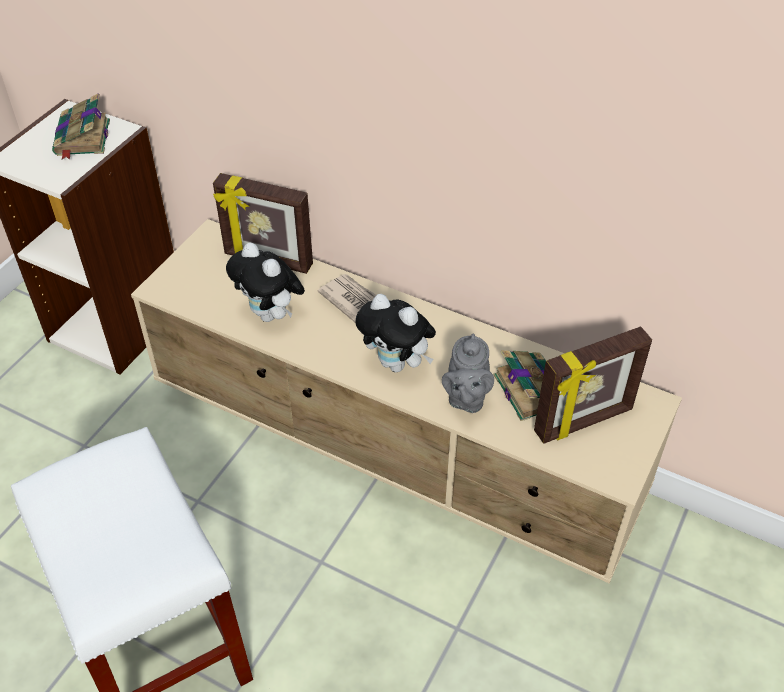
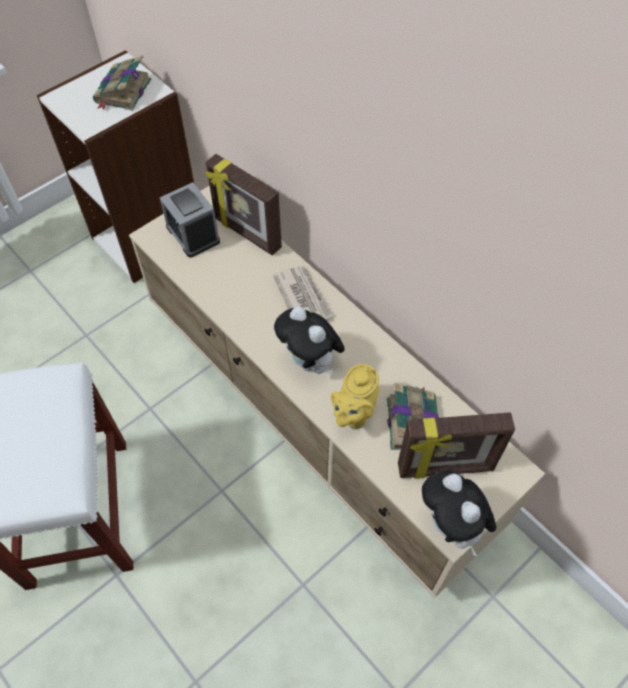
camera: 20 degrees right, 10 degrees up
plush toy [226,243,305,322] -> plush toy moved to [422,470,496,556]
grey teapot [442,334,494,413] -> yellow teapot [331,364,379,429]
none -> alarm clock [160,182,220,258]

